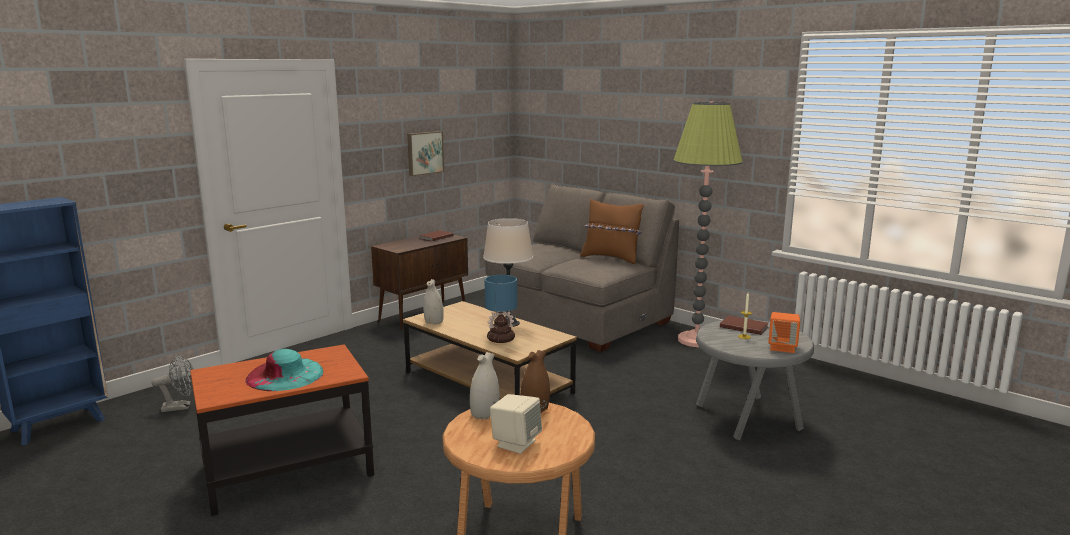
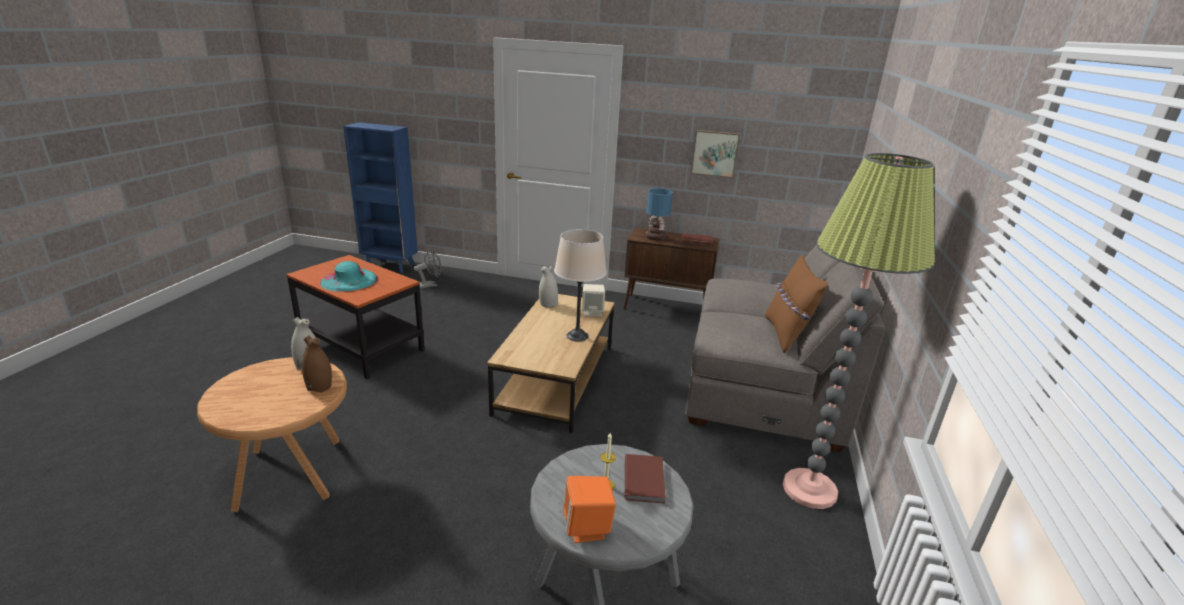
camera: 60 degrees right, 10 degrees up
grey fan [152,354,193,412] -> grey fan turned 75 degrees counterclockwise [413,249,442,289]
table lamp [484,275,517,343] -> table lamp moved to [645,188,673,240]
beige speaker [490,394,542,454] -> beige speaker moved to [582,284,605,316]

